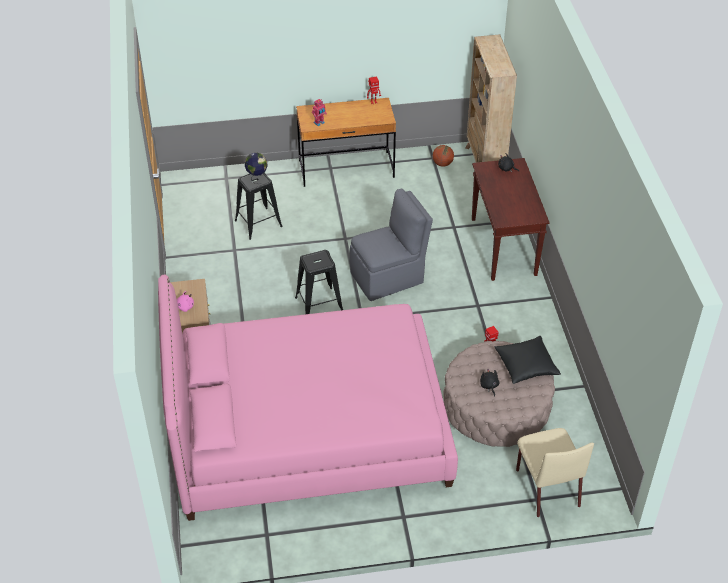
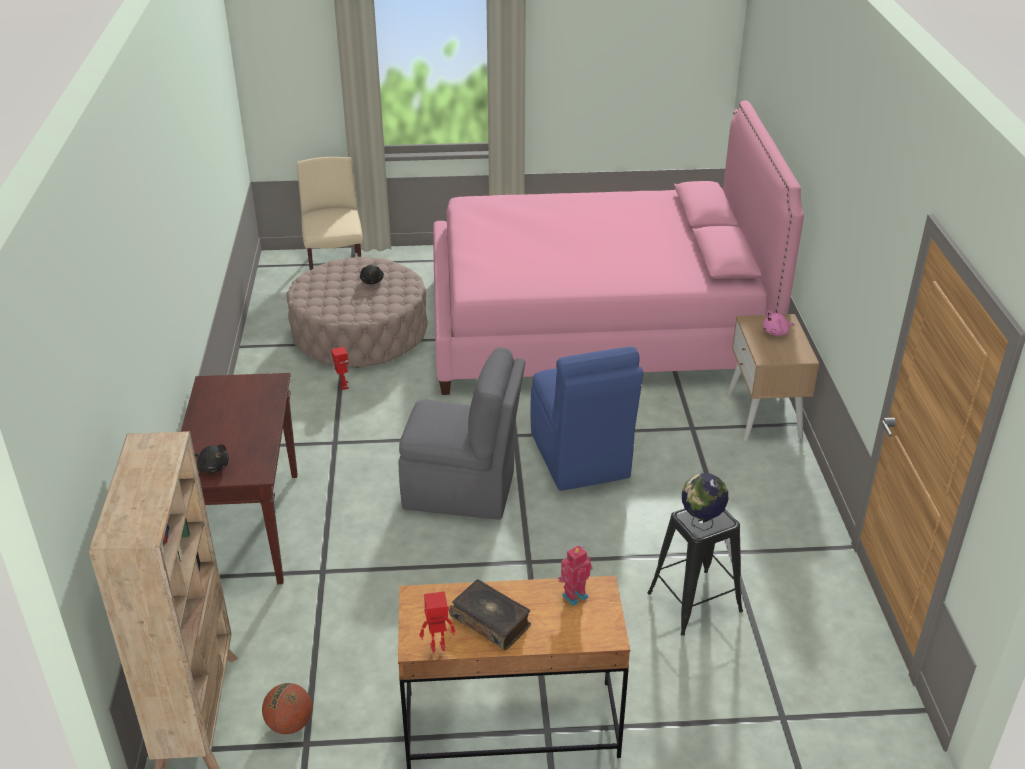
camera: 175 degrees left, 10 degrees down
black stool [295,250,343,314] -> blue chair [530,347,644,491]
grey chair [350,189,433,301] -> grey chair turned 150 degrees counterclockwise [398,347,525,520]
black pillow [494,336,561,384] -> none
none -> book [449,579,531,650]

